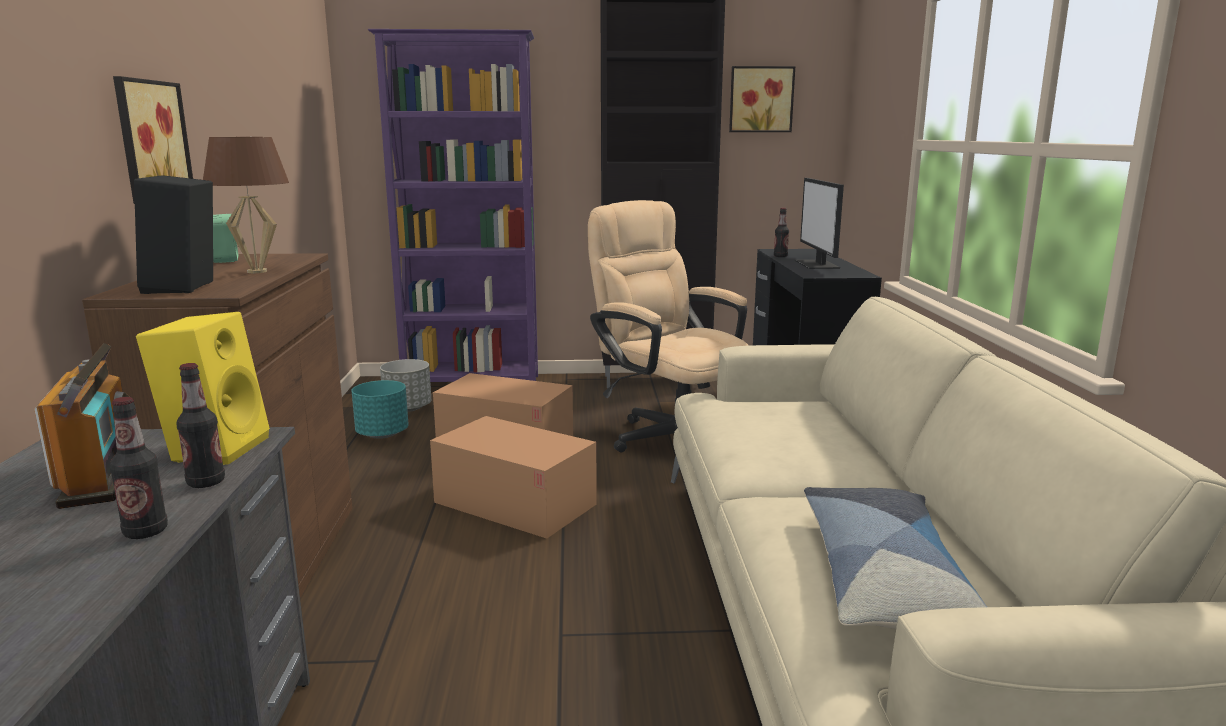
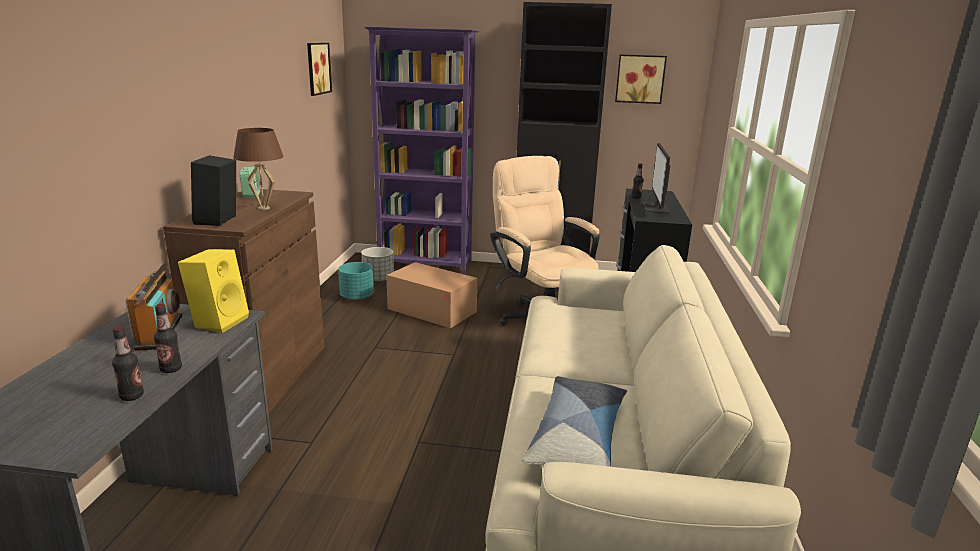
camera: 10 degrees right, 5 degrees up
picture [113,76,193,204] -> picture moved to [307,43,332,96]
bottle [176,363,225,488] -> bottle moved to [112,326,144,401]
cardboard box [430,416,597,539] -> none

